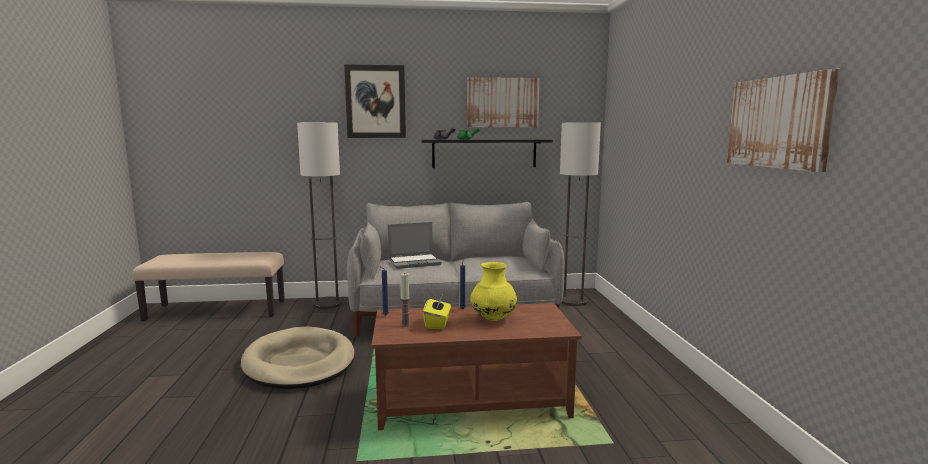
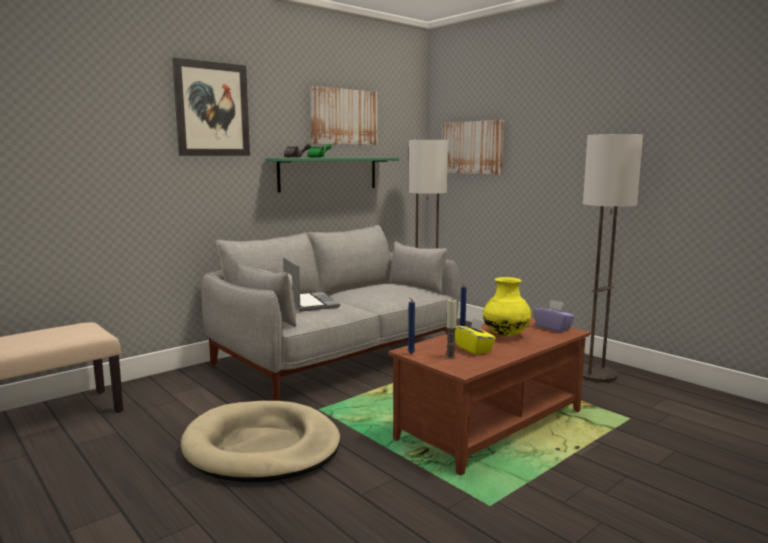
camera: 35 degrees left, 0 degrees up
floor lamp [297,122,343,309] -> floor lamp moved to [583,134,643,382]
laptop [388,222,442,269] -> laptop turned 60 degrees counterclockwise [283,257,340,312]
black shelf [421,139,553,168] -> green shelf [265,158,399,192]
picture [727,69,840,172] -> picture moved to [442,120,504,174]
none -> purple tissue box [533,300,575,332]

